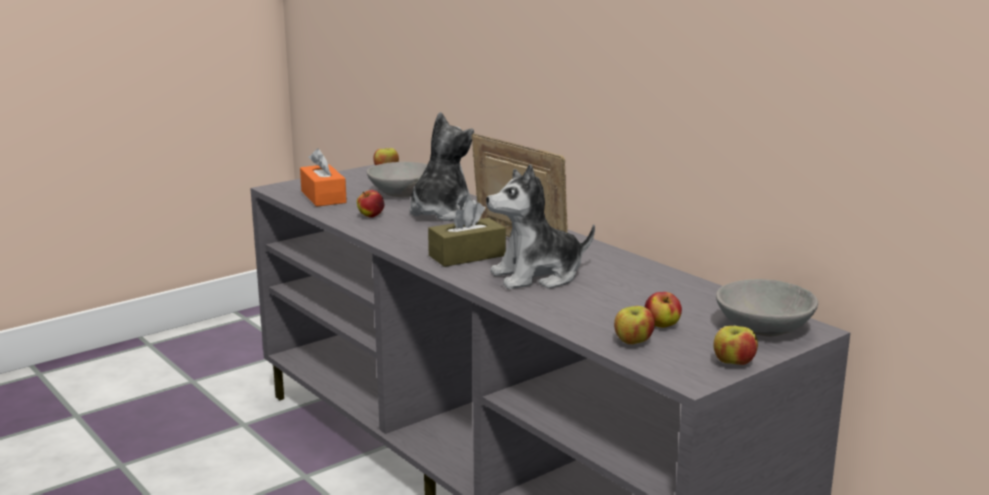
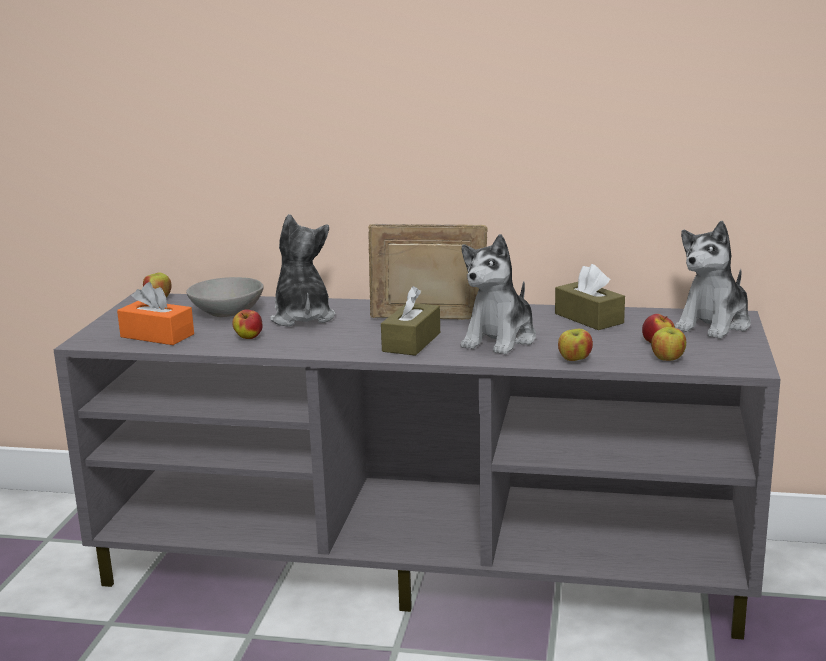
camera: 40 degrees left, 0 degrees up
apple [713,326,758,365] -> apple moved to [558,329,593,361]
grey bowl [716,279,818,337] -> plush toy [675,221,751,339]
none -> brown tissue box [555,264,625,330]

